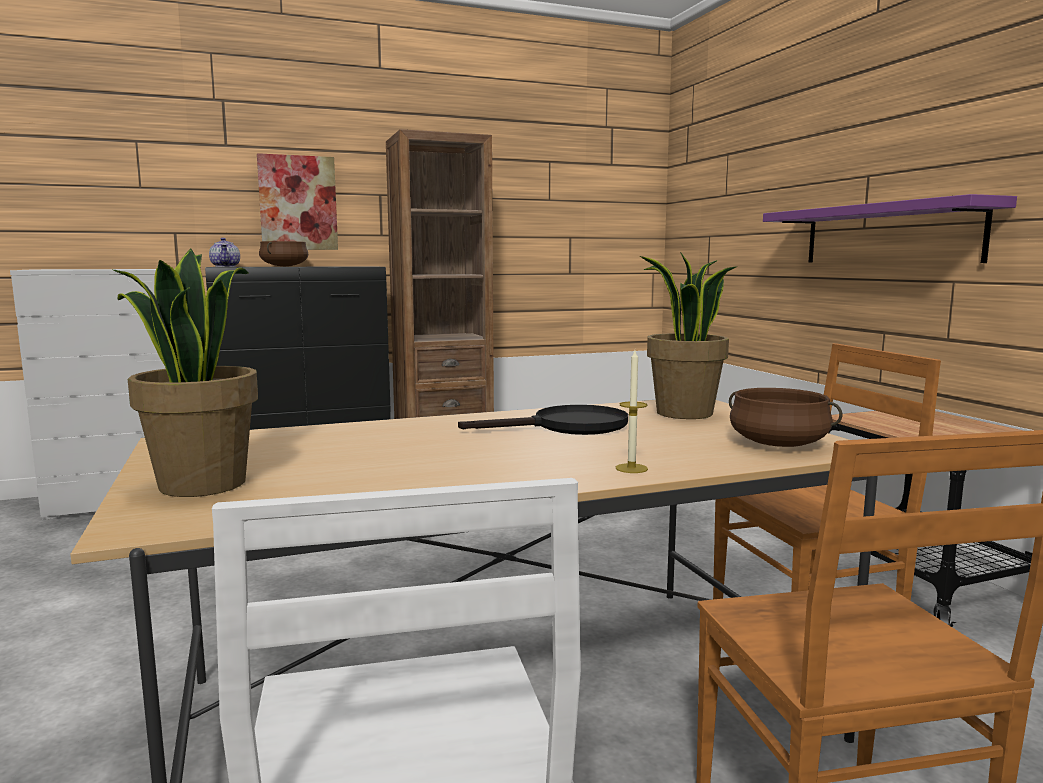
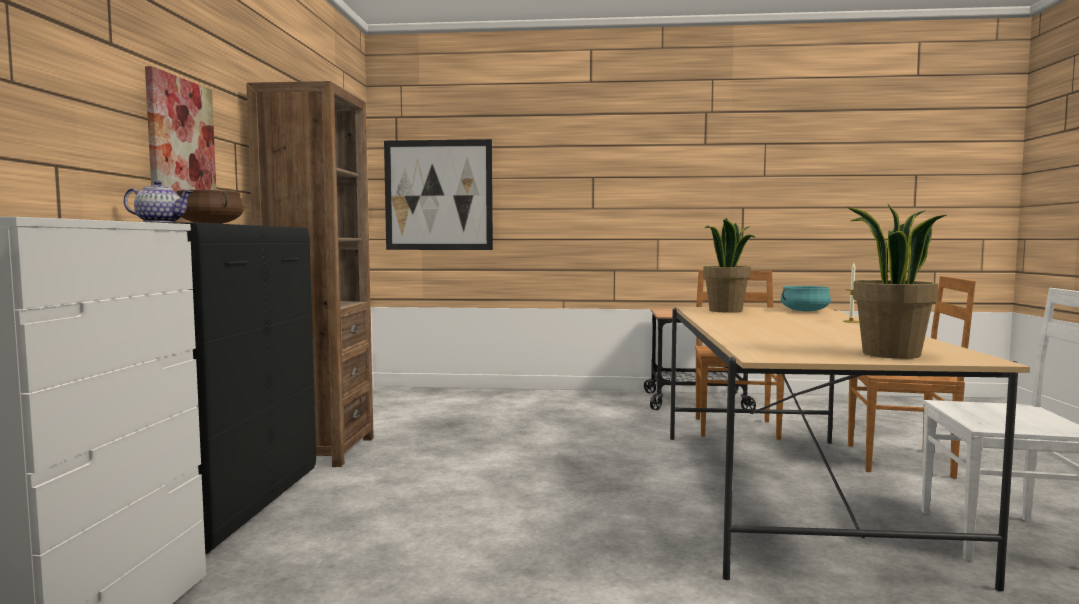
camera: 65 degrees left, 5 degrees down
black frying pan [458,405,628,435] -> none
brown cooking pot [729,388,842,447] -> turquoise cooking pot [781,286,831,311]
purple shelf [763,194,1017,263] -> none
none -> picture [384,139,493,250]

